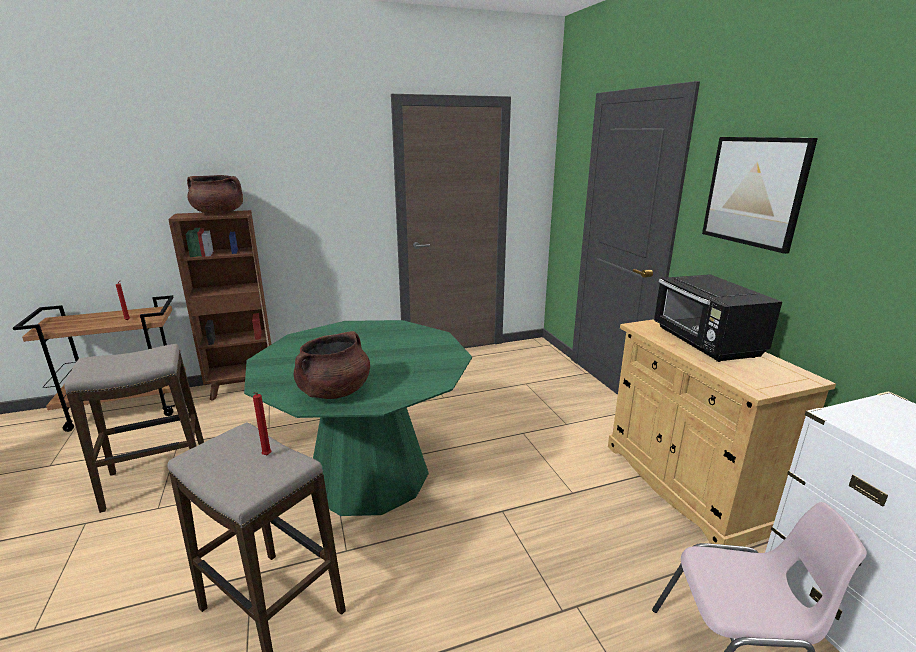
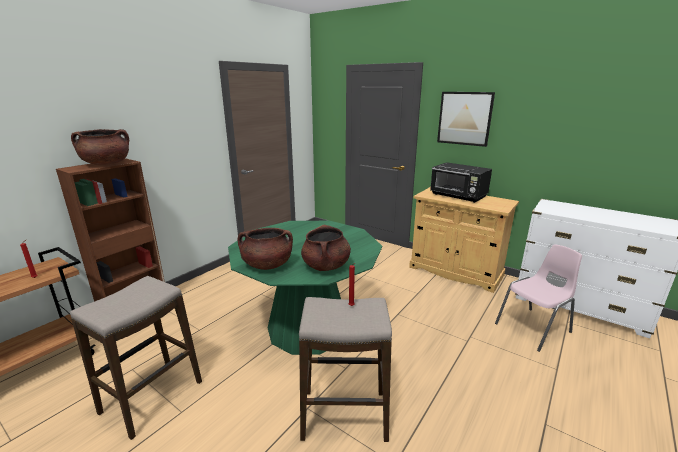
camera: 35 degrees left, 0 degrees up
none -> brown cooking pot [238,228,293,270]

